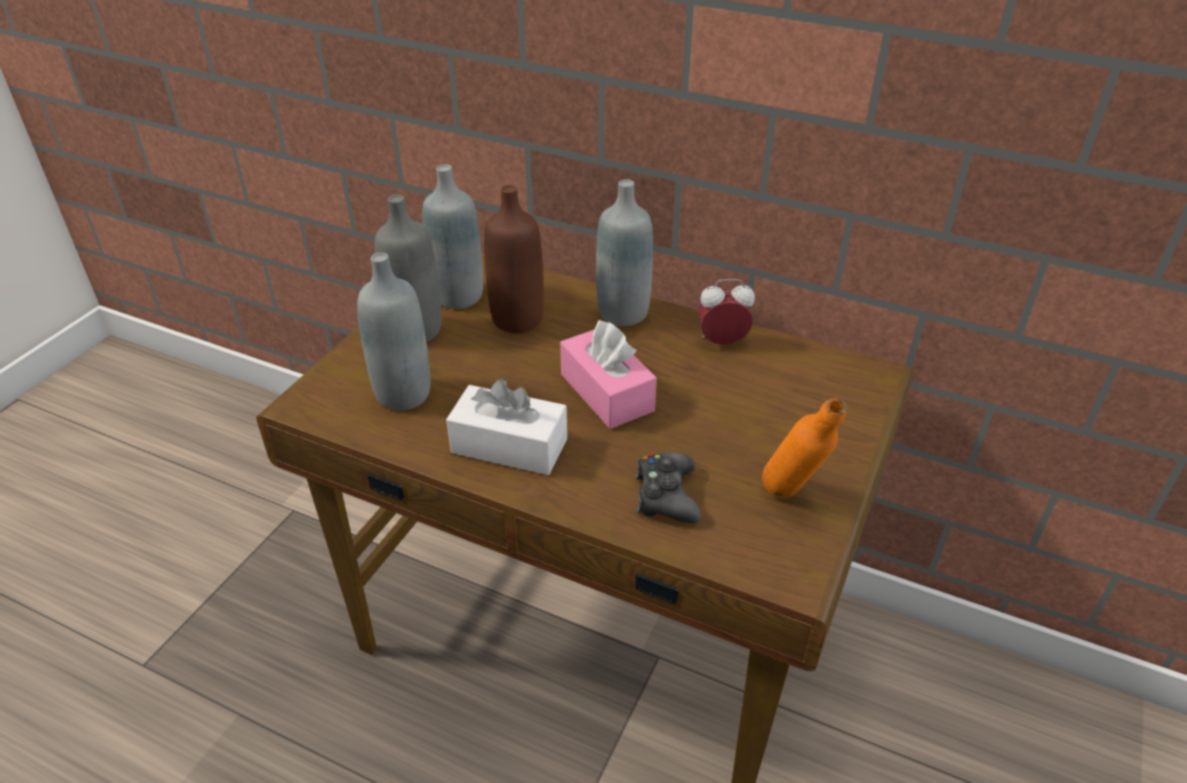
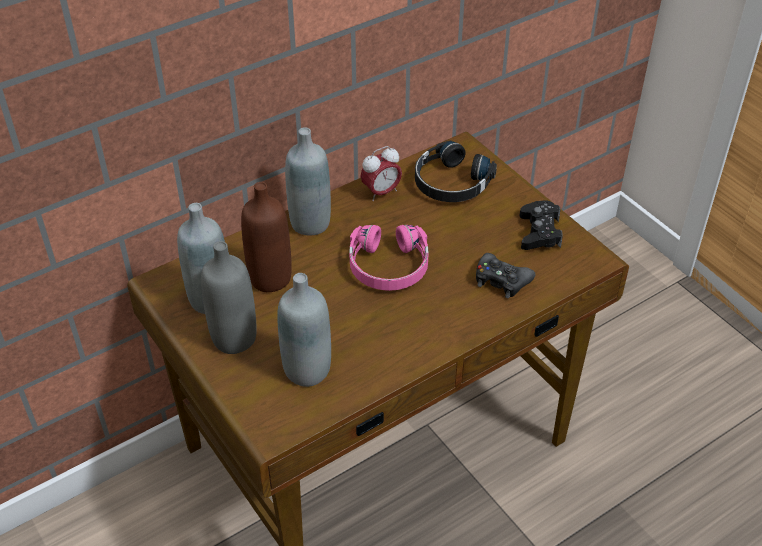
camera: 60 degrees left, 5 degrees up
white tissue box [446,379,567,475] -> none
pink tissue box [560,320,657,429] -> pink headphones [349,225,429,291]
alarm clock [698,279,755,345] -> alarm clock turned 150 degrees counterclockwise [360,146,402,201]
orange bottle [762,398,847,498] -> black game controller [520,201,563,250]
none -> black headphones [415,140,497,202]

